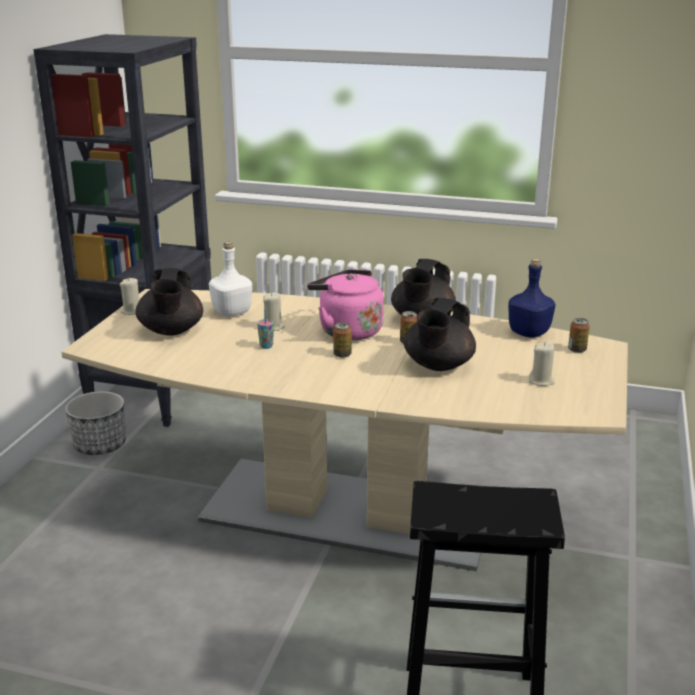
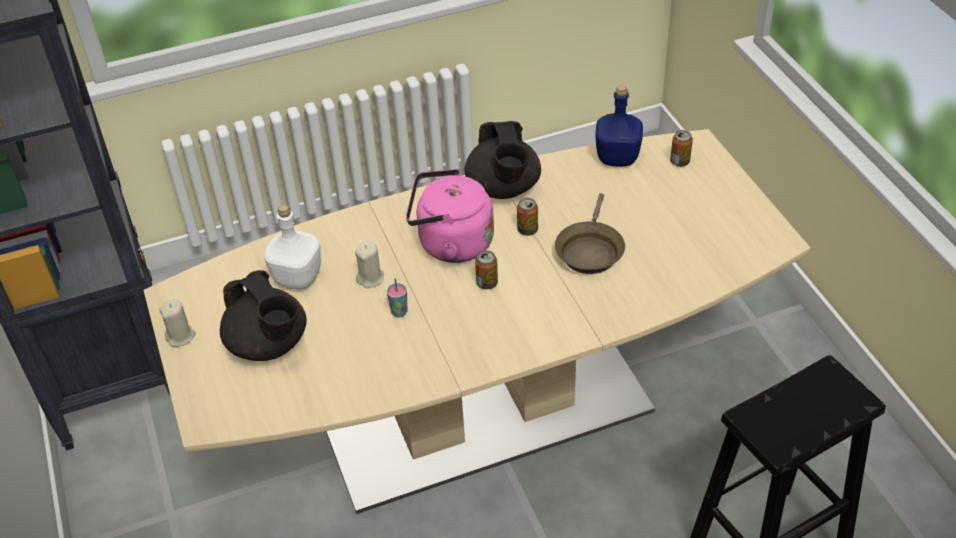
camera: 35 degrees left, 20 degrees up
planter [65,391,126,455] -> none
black teapot [404,297,476,371] -> brown frying pan [555,193,625,274]
beige candle [529,342,555,386] -> none

